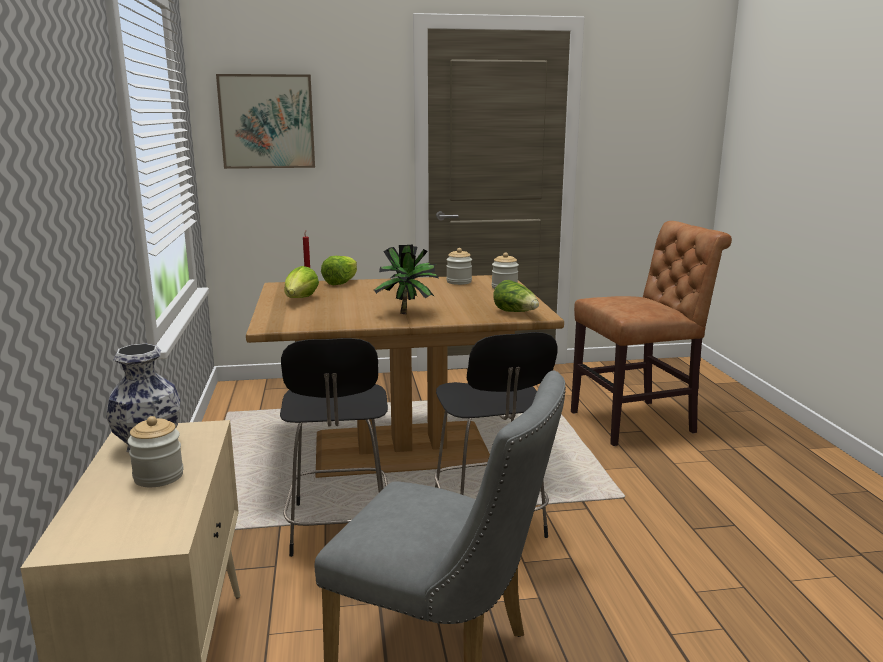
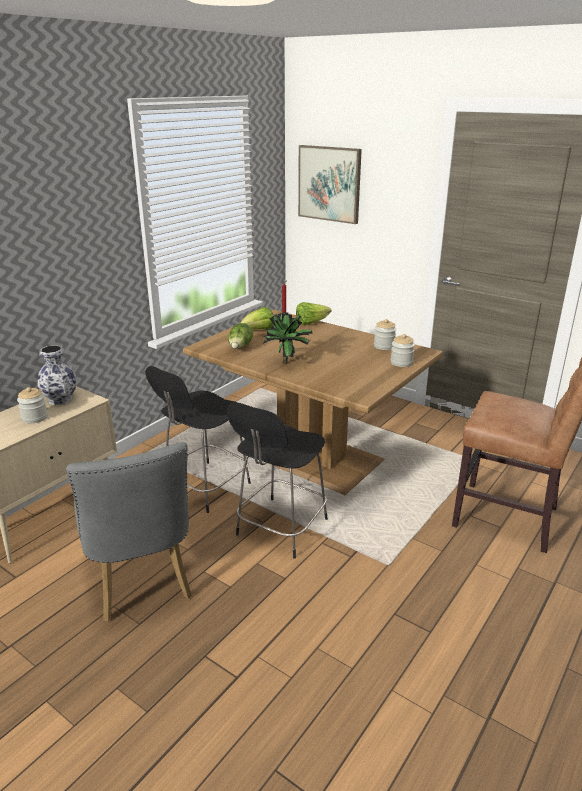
camera: 45 degrees right, 10 degrees up
lettuce [493,280,539,312] -> lettuce moved to [228,323,253,349]

